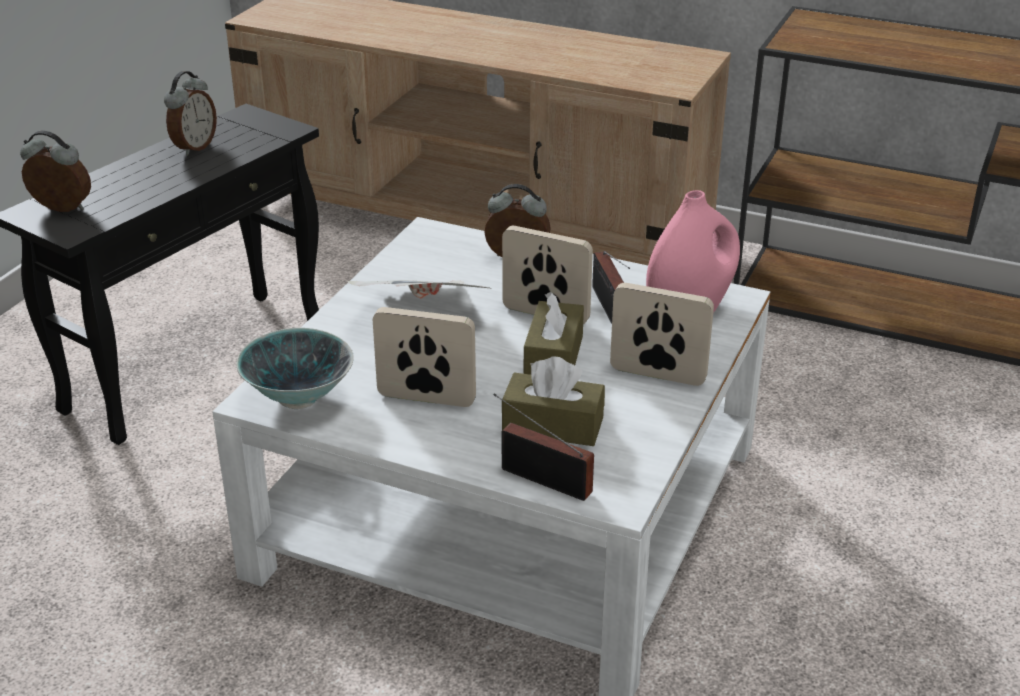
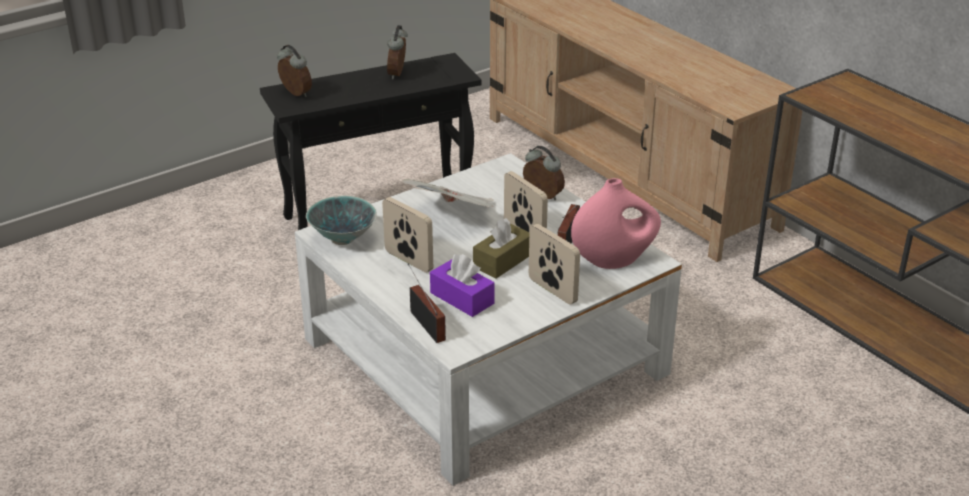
camera: 30 degrees right, 0 degrees up
alarm clock [164,71,217,156] -> alarm clock turned 135 degrees clockwise [387,25,408,79]
brown tissue box [502,357,605,446] -> purple tissue box [430,254,495,317]

